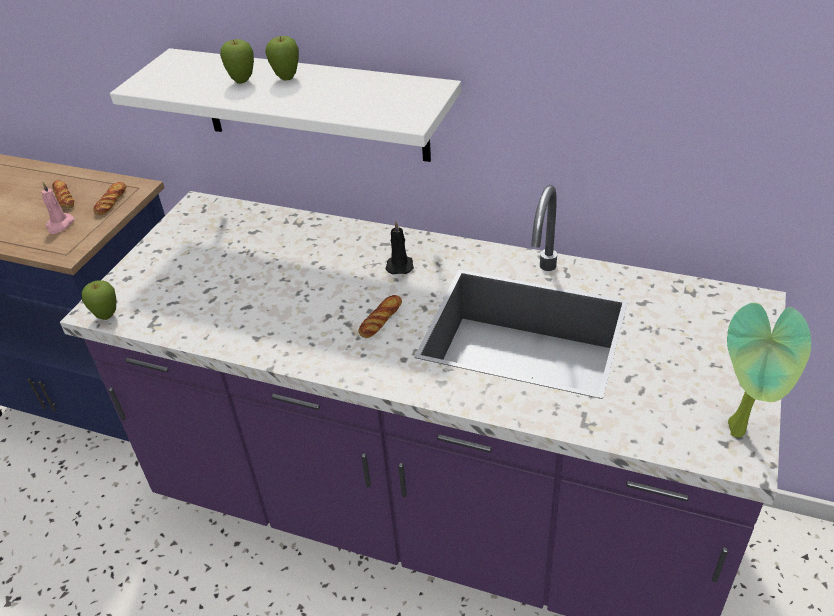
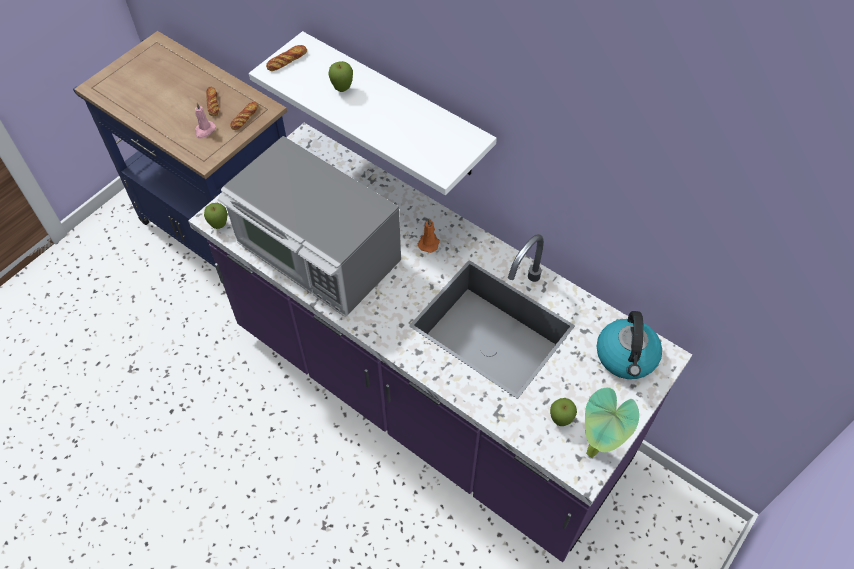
camera: 15 degrees right, 15 degrees up
apple [265,36,299,81] -> apple moved to [550,398,577,426]
bread [358,295,402,338] -> bread moved to [266,45,307,71]
black candle [386,221,414,275] -> orange candle [418,218,440,253]
none -> microwave [218,136,401,317]
none -> kettle [597,311,662,379]

